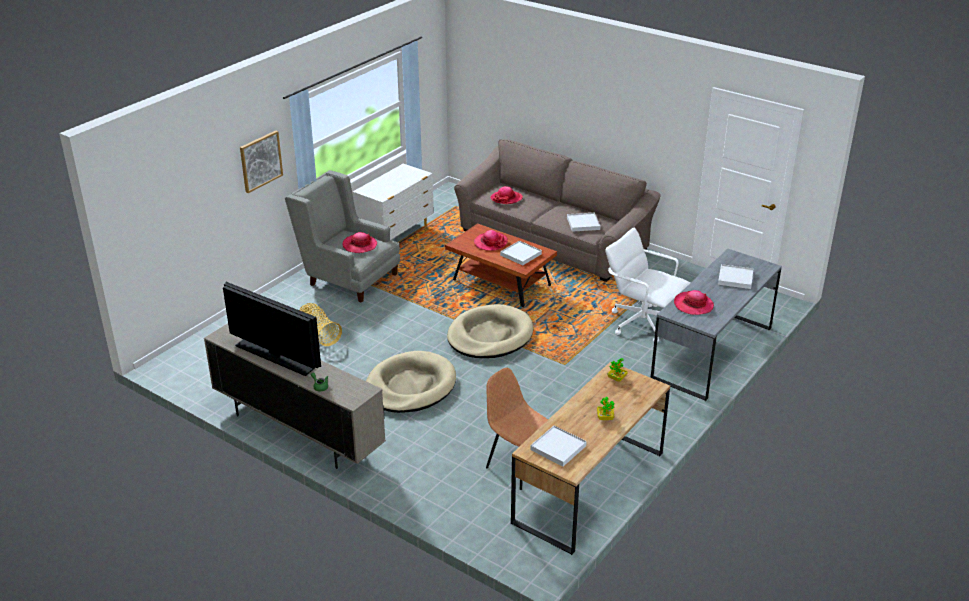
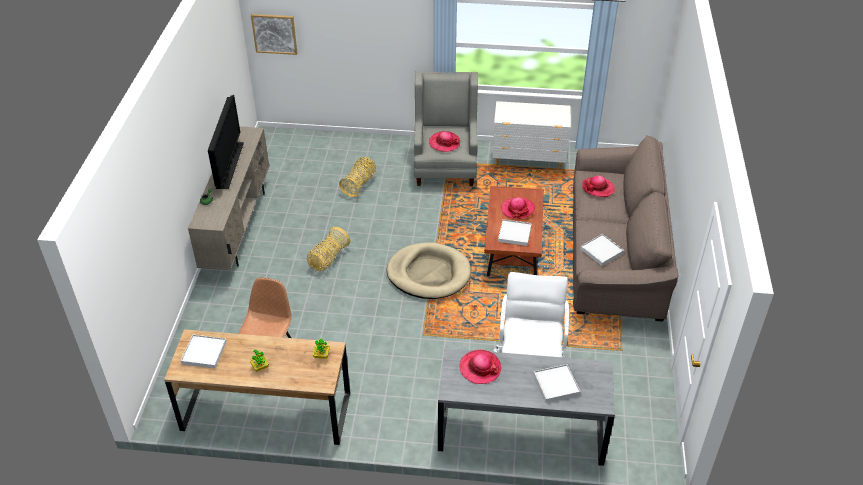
camera: 60 degrees right, 10 degrees up
picture [240,131,283,193] -> picture moved to [251,14,297,55]
beige dog bed [366,351,456,413] -> basket [307,227,350,271]

